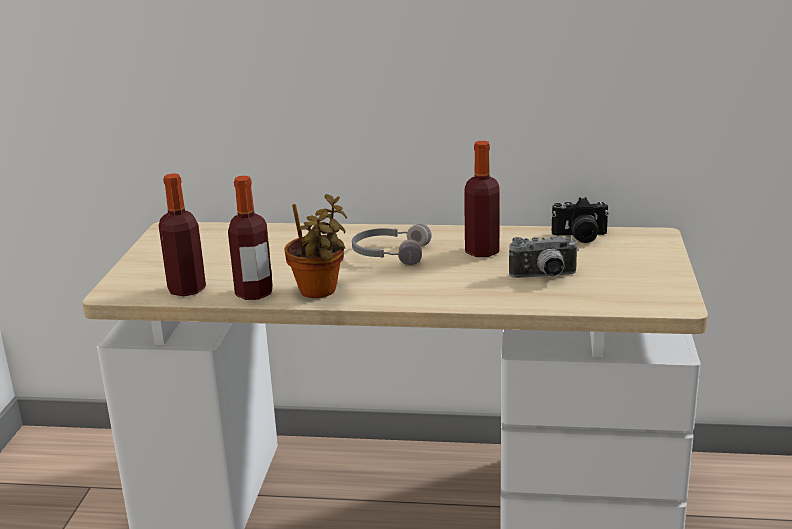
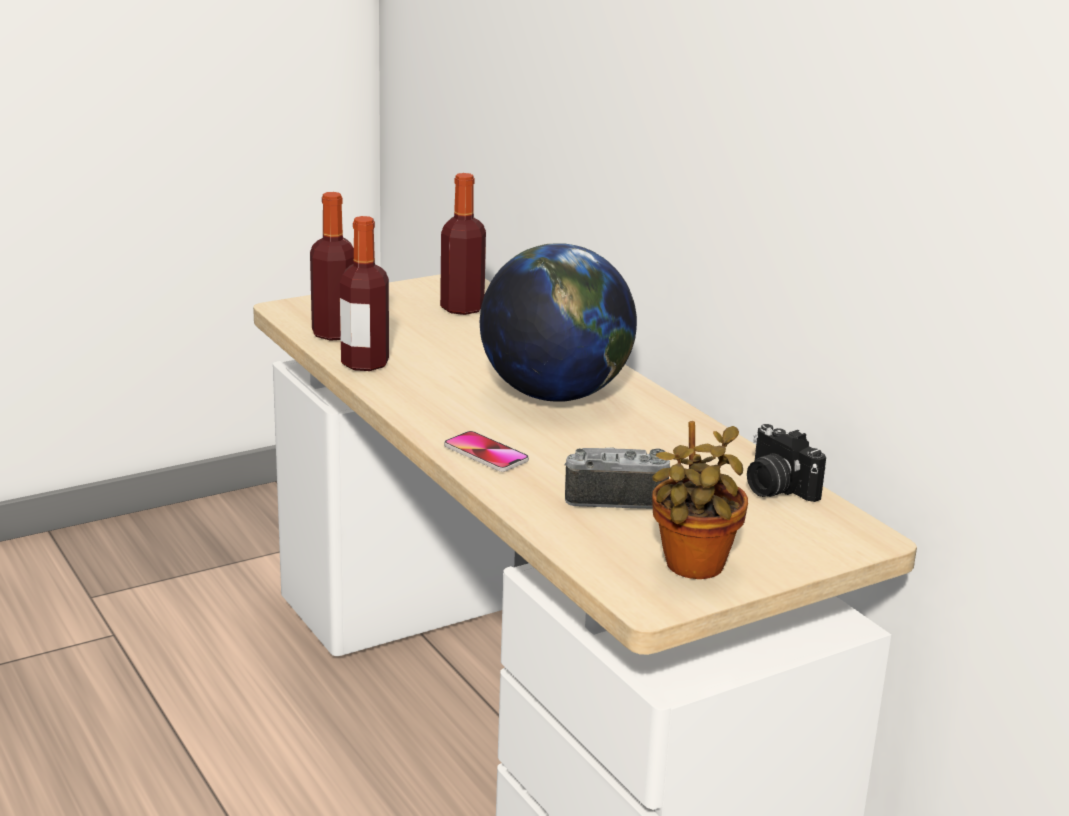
camera: 50 degrees right, 0 degrees up
potted plant [284,194,347,298] -> potted plant moved to [652,421,748,579]
grey headphones [352,224,432,265] -> globe [480,243,637,402]
bottle [464,141,500,257] -> bottle moved to [440,173,486,315]
camera [509,235,579,278] -> camera turned 135 degrees clockwise [565,448,670,509]
none -> phone [444,431,529,472]

